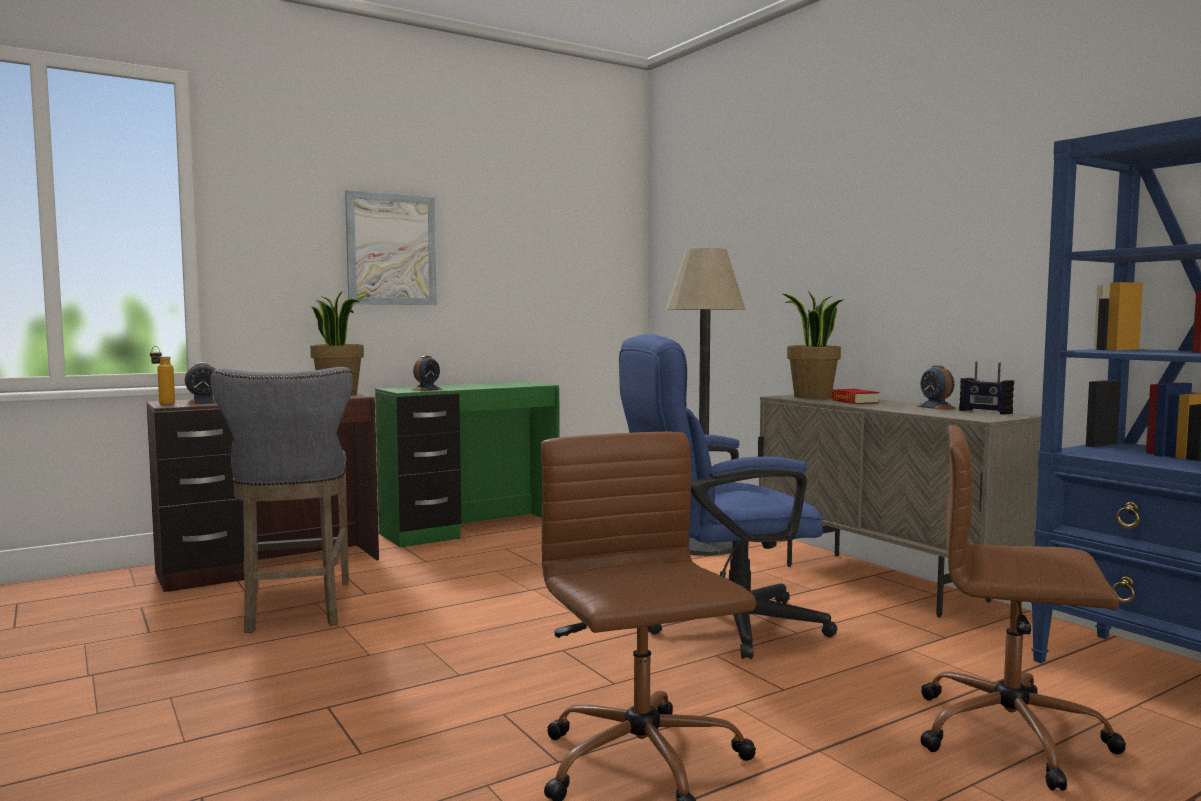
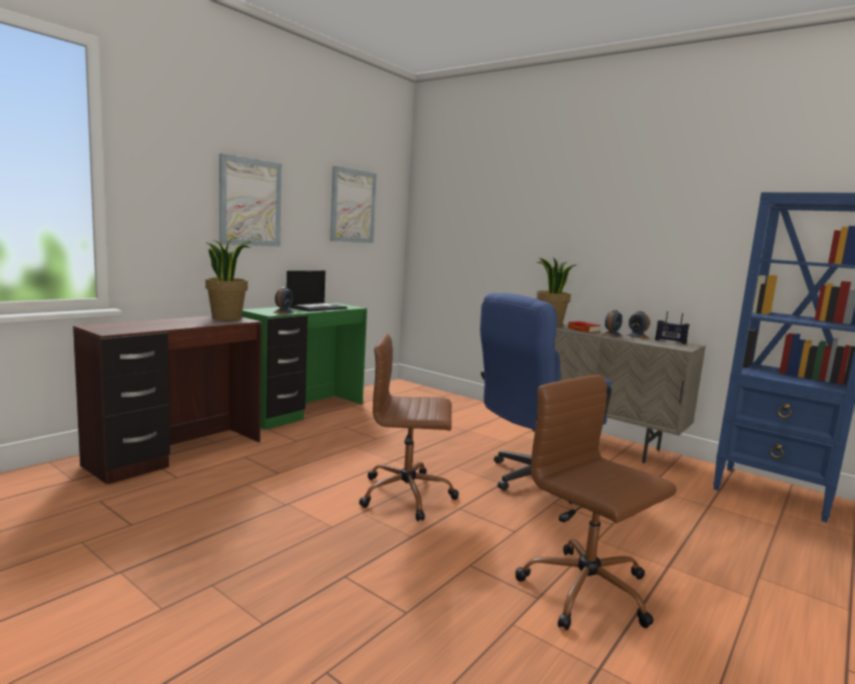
camera: 20 degrees left, 5 degrees up
bottle [150,346,175,405] -> none
alarm clock [185,362,216,405] -> alarm clock moved to [602,310,622,337]
grey stool [210,367,354,633] -> none
floor lamp [665,248,746,556] -> none
brown office chair [920,425,1126,791] -> brown office chair moved to [359,333,459,521]
none -> laptop [287,270,347,312]
none -> picture [330,166,377,243]

